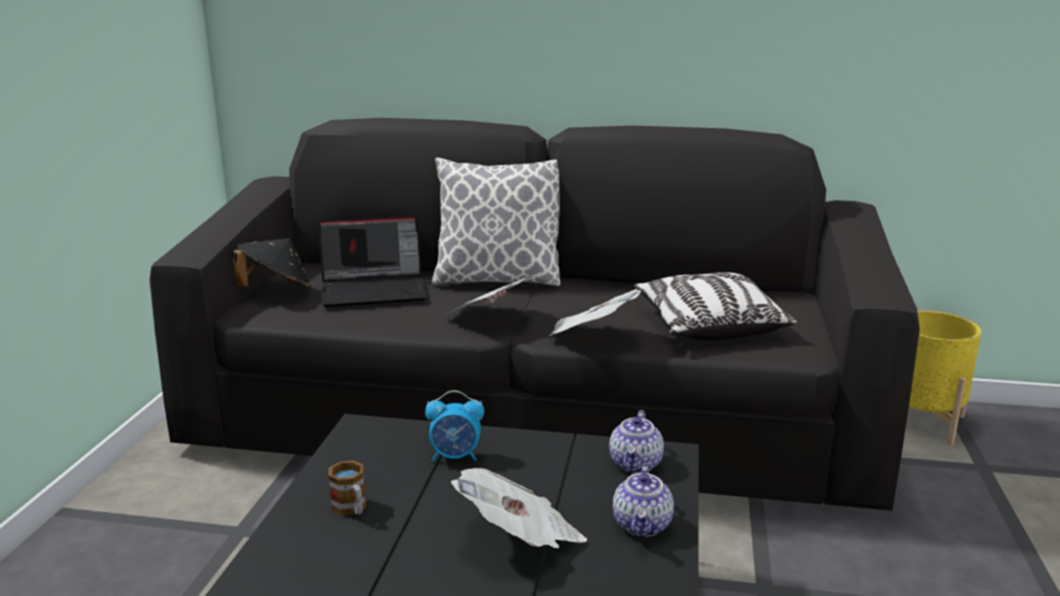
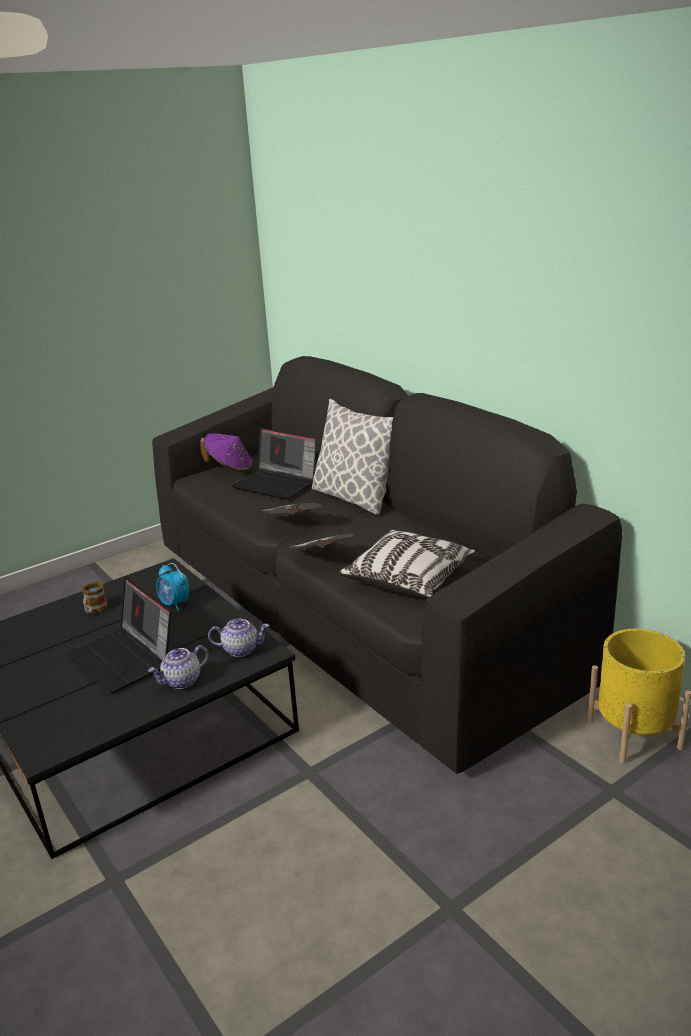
camera: 45 degrees right, 5 degrees up
black hat [231,239,311,288] -> purple hat [200,433,252,472]
newspaper [451,468,587,548] -> laptop [69,577,171,693]
teapot [609,410,664,473] -> teapot turned 150 degrees counterclockwise [208,619,269,657]

